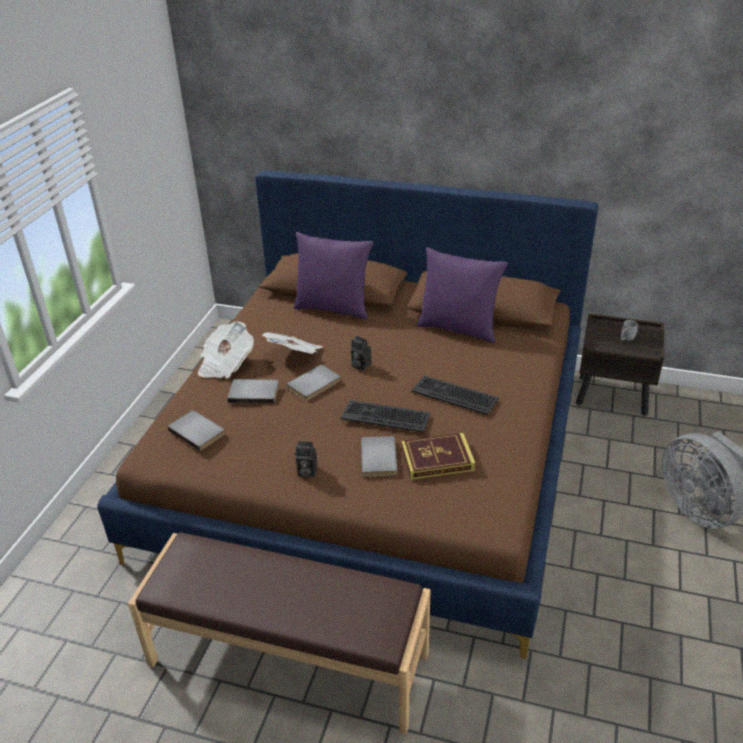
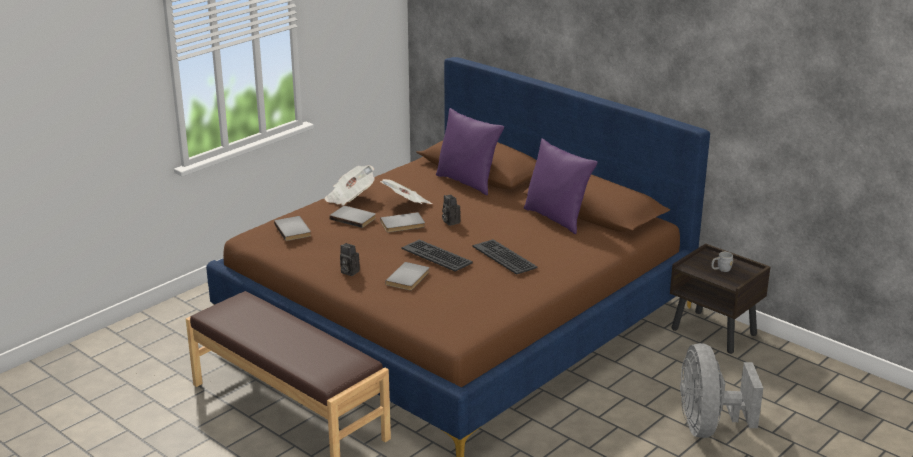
camera: 25 degrees right, 10 degrees down
book [401,433,475,480] -> none

